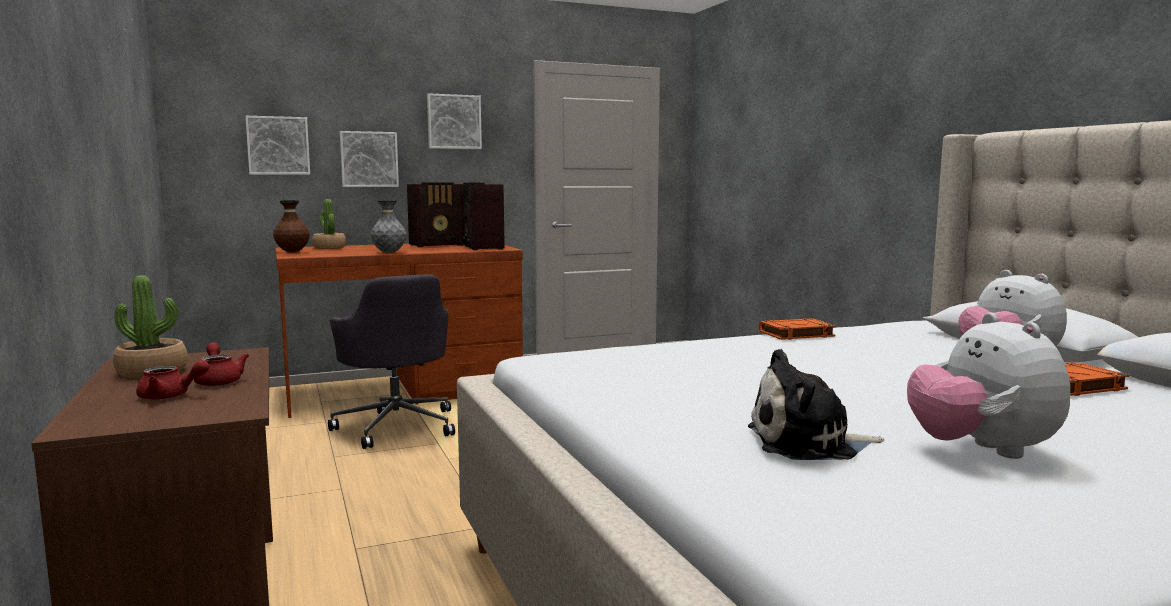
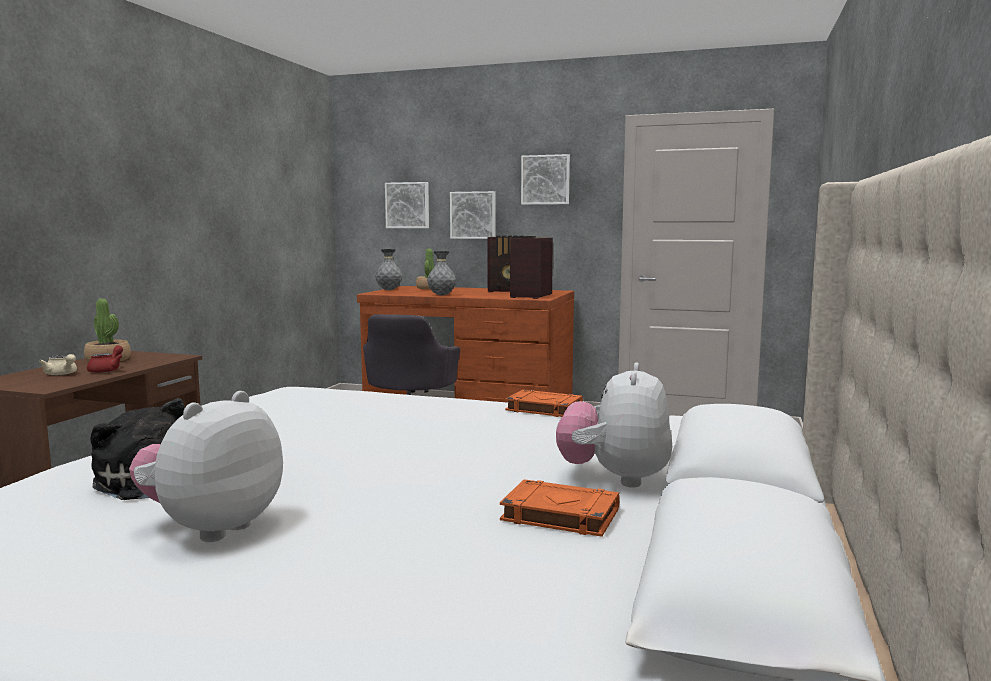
camera: 40 degrees right, 0 degrees up
red teapot [136,360,209,400] -> beige teapot [39,354,77,375]
brown vase [273,200,310,253] -> grey vase [375,249,403,290]

